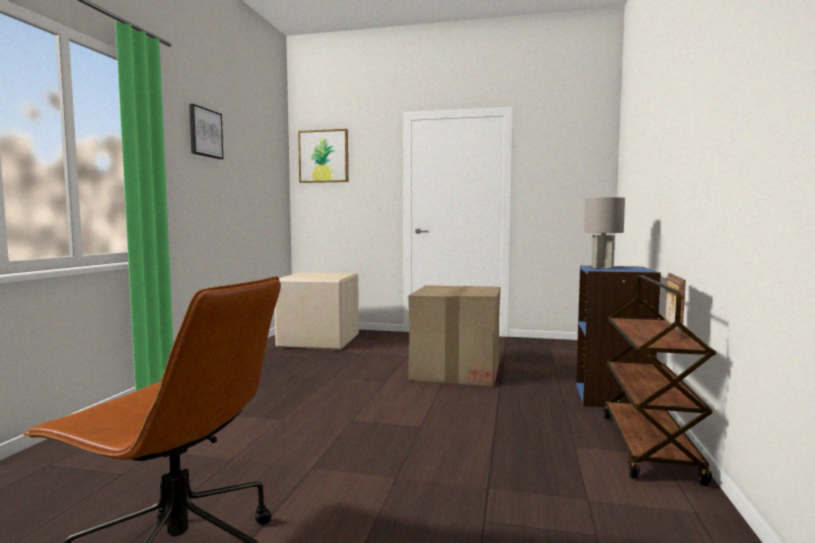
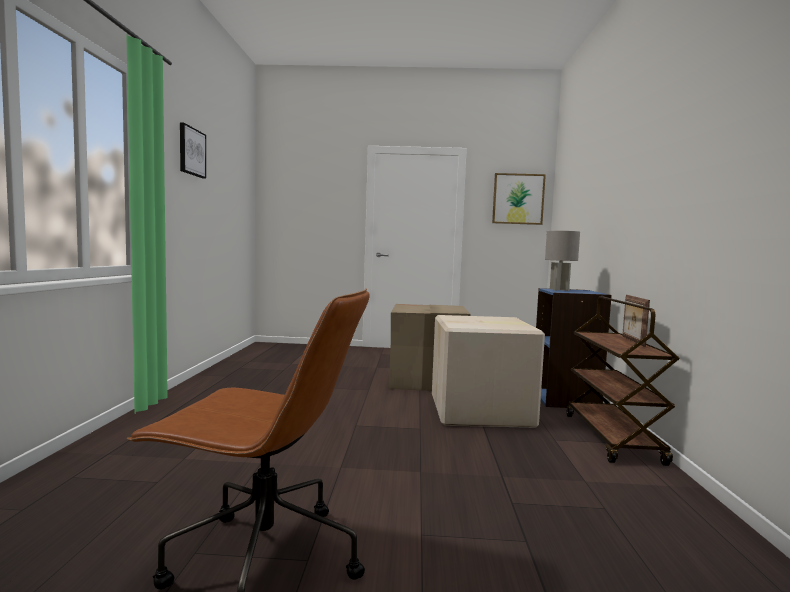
camera: 10 degrees left, 0 degrees up
cardboard box [275,273,359,350] -> cardboard box moved to [432,315,545,428]
picture [298,129,348,183] -> picture moved to [492,173,546,225]

